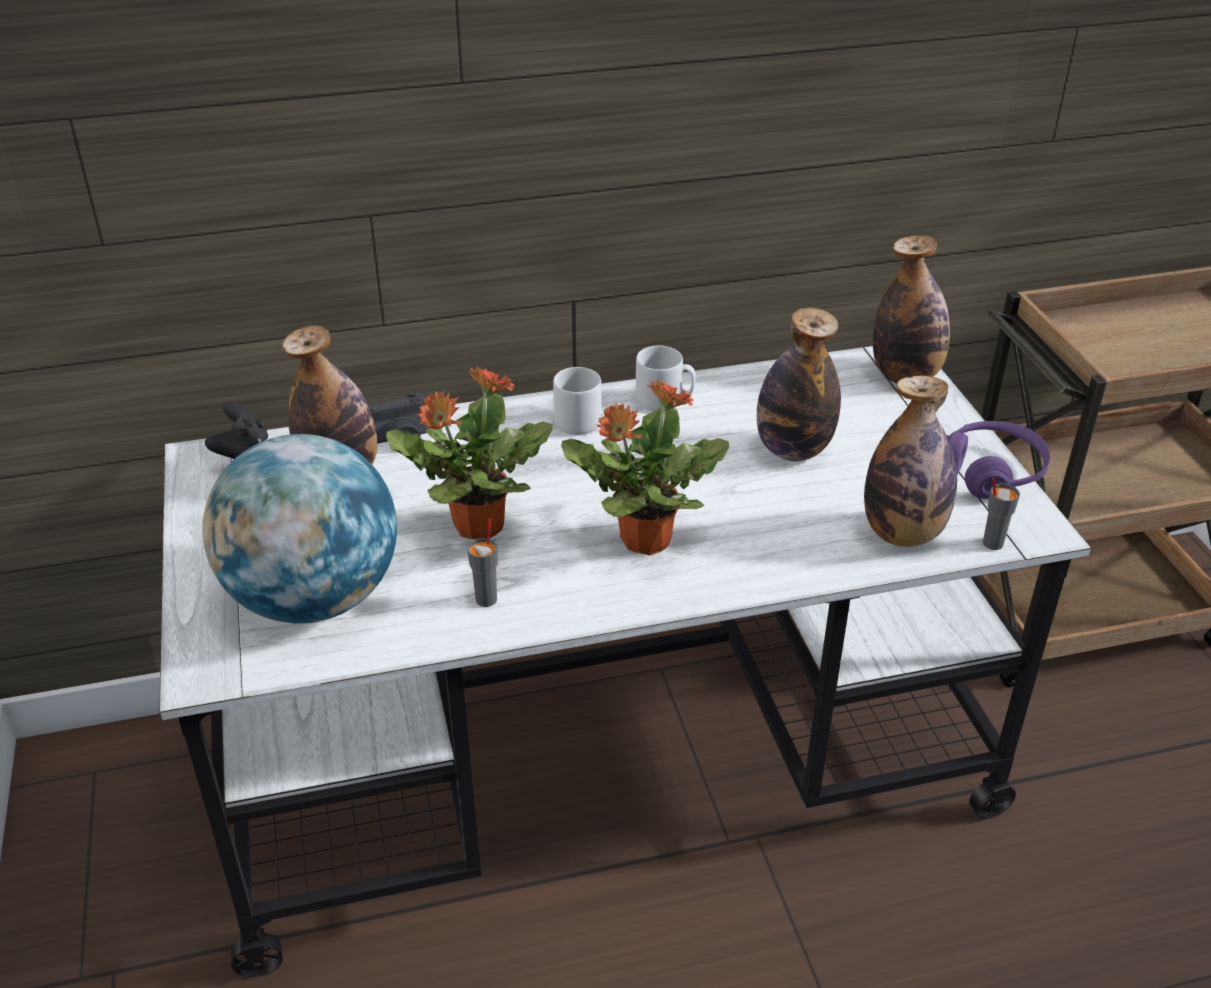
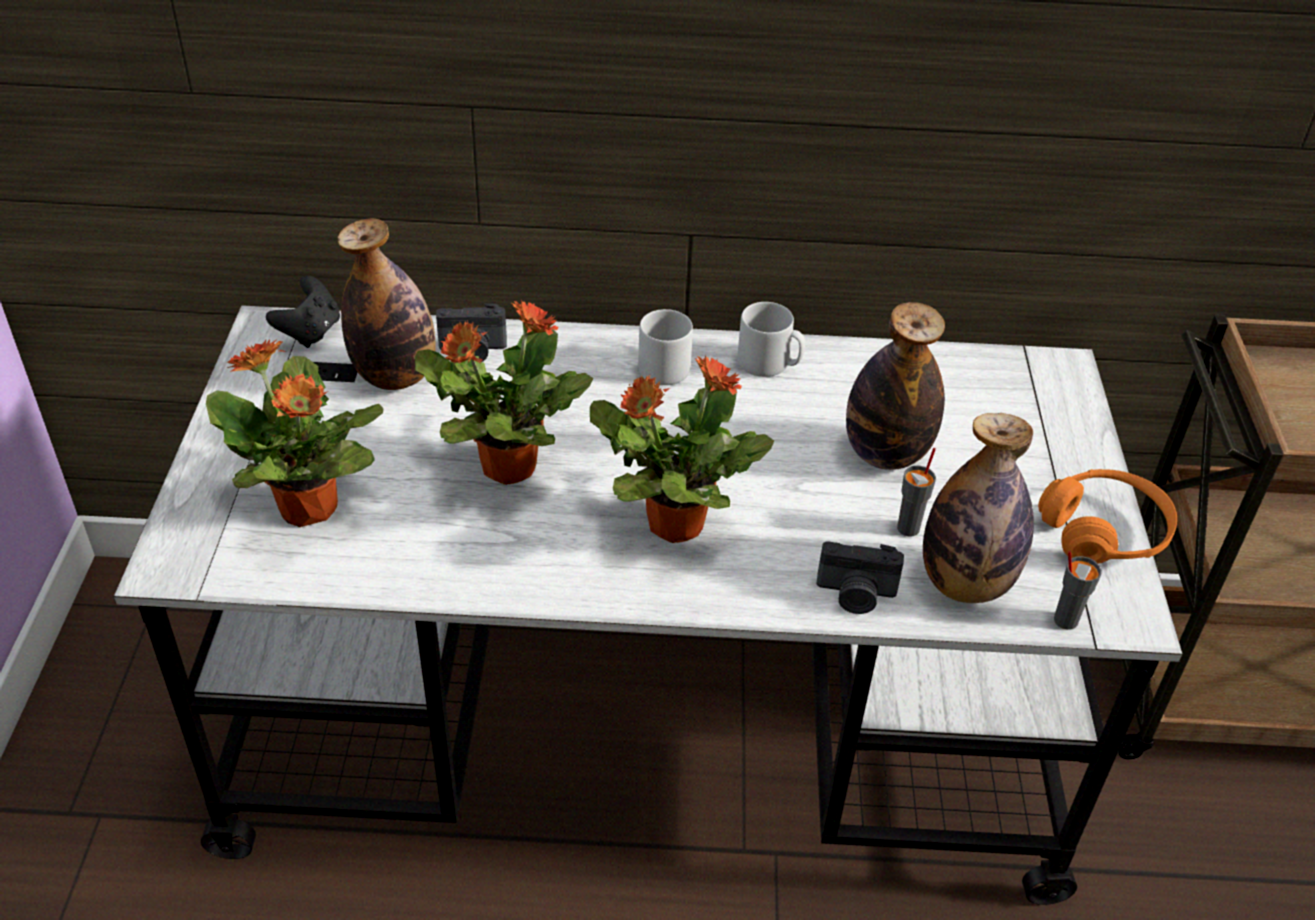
camera: 15 degrees right, 5 degrees up
globe [203,434,397,624] -> potted plant [206,339,383,527]
grey cup [467,518,498,607] -> grey cup moved to [897,448,936,537]
bottle [873,235,950,383] -> none
purple headphones [947,421,1050,499] -> orange headphones [1038,469,1177,564]
none -> camera [817,541,904,614]

